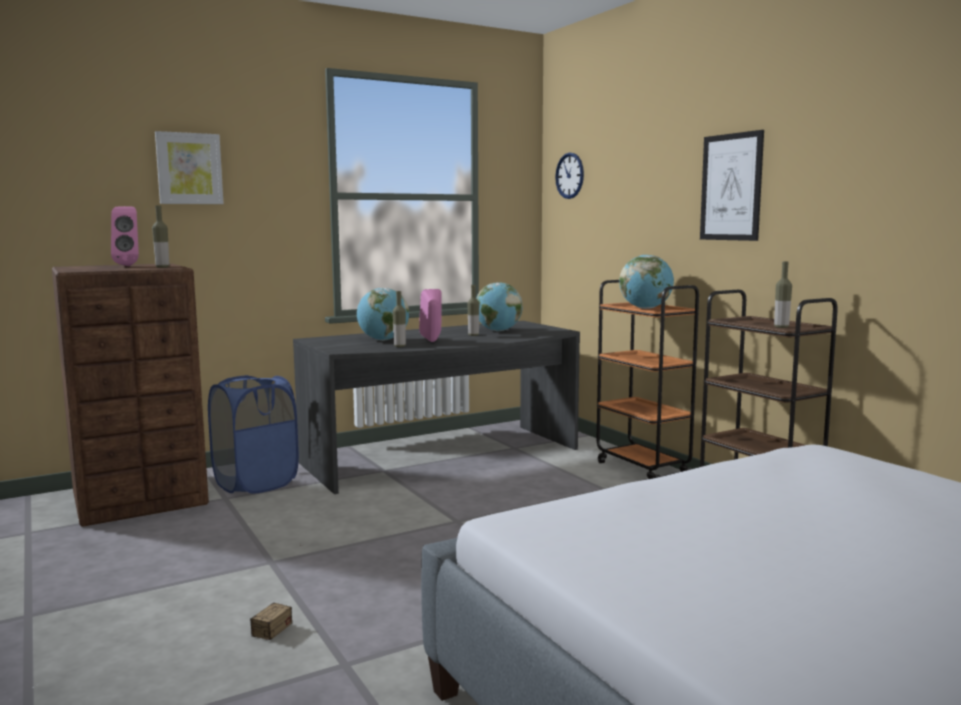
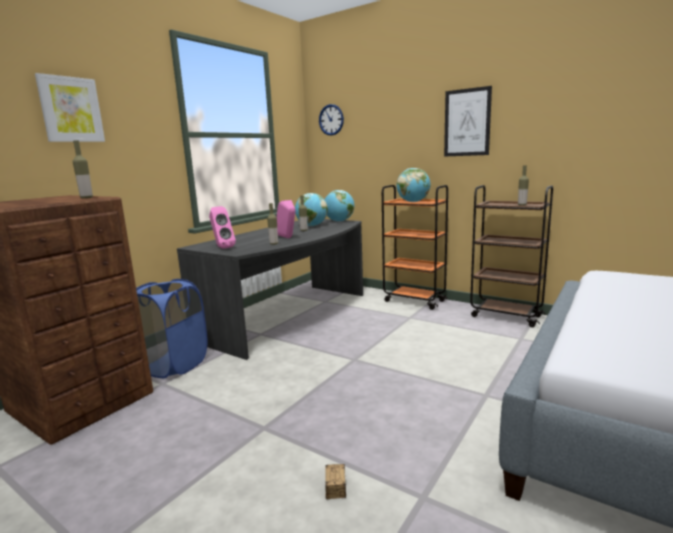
camera: 25 degrees left, 5 degrees up
pink speaker [111,206,139,266] -> pink speaker moved to [209,206,236,249]
globe [357,288,409,341] -> globe moved to [325,190,354,222]

